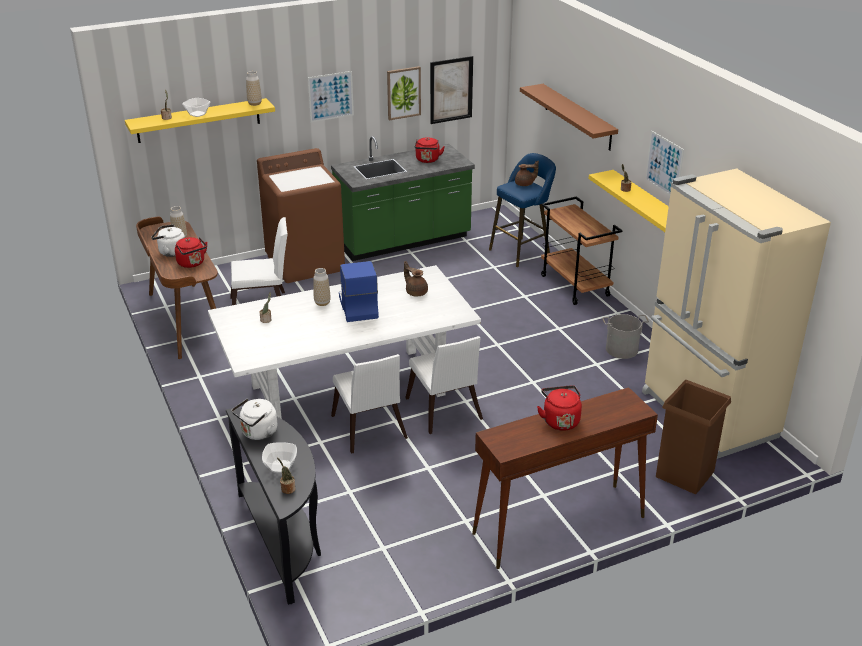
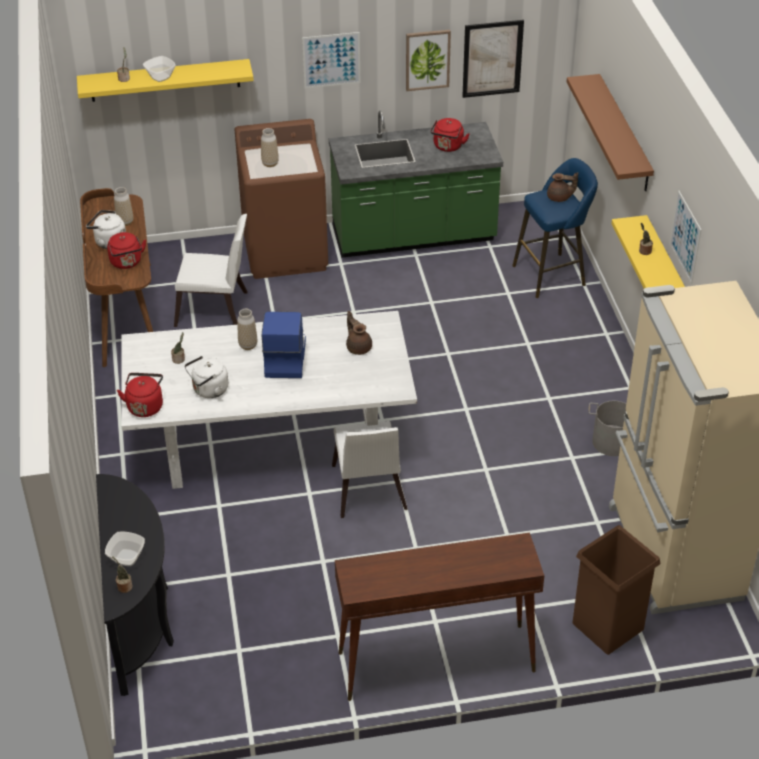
camera: 15 degrees right, 10 degrees up
white kettle [232,398,277,440] -> white kettle moved to [184,356,228,398]
vase [246,71,262,106] -> vase moved to [261,128,279,167]
white chair [331,354,408,454] -> none
red kettle [537,385,582,431] -> red kettle moved to [117,373,163,417]
brown cart [541,196,623,305] -> none

